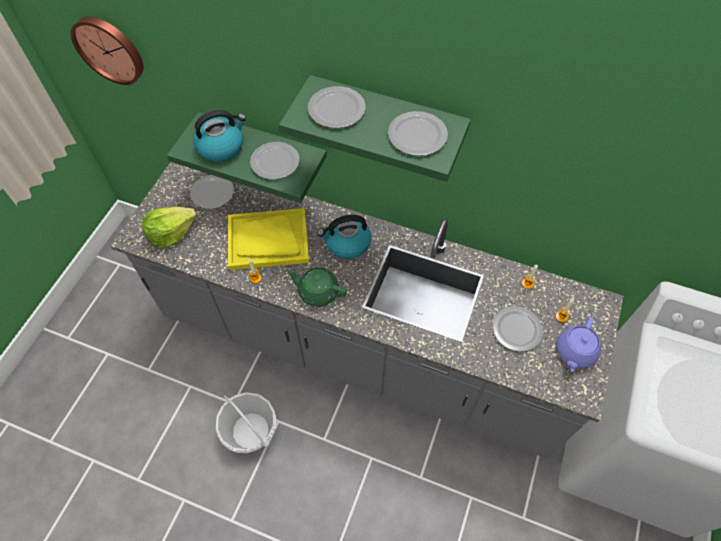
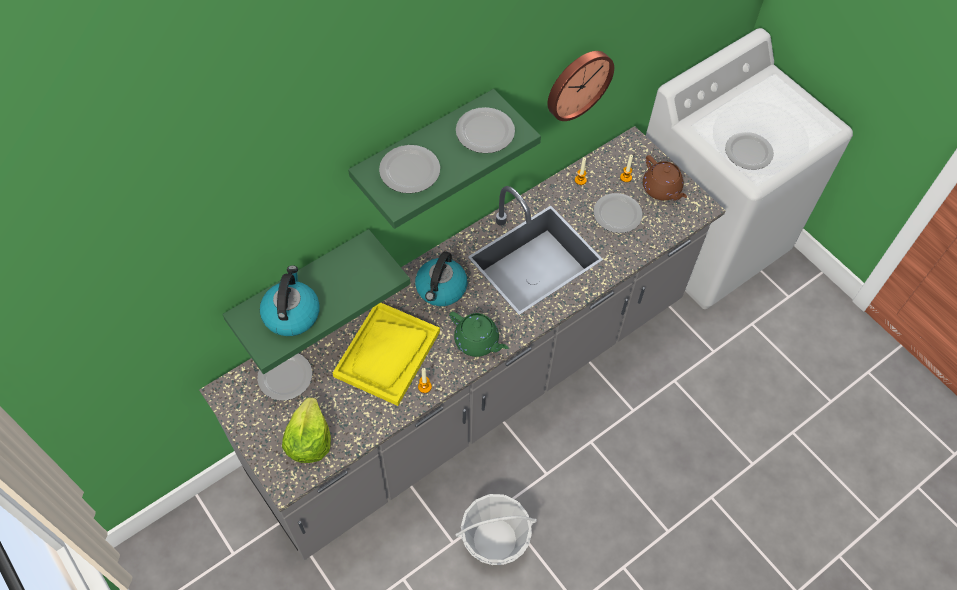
camera: 60 degrees left, 0 degrees up
wall clock [71,16,143,85] -> wall clock moved to [548,51,614,121]
plate [250,142,299,179] -> plate moved to [725,132,774,170]
green teapot [285,267,347,307] -> green teapot turned 105 degrees counterclockwise [449,311,509,357]
purple teapot [556,317,601,372] -> brown teapot [643,155,687,201]

